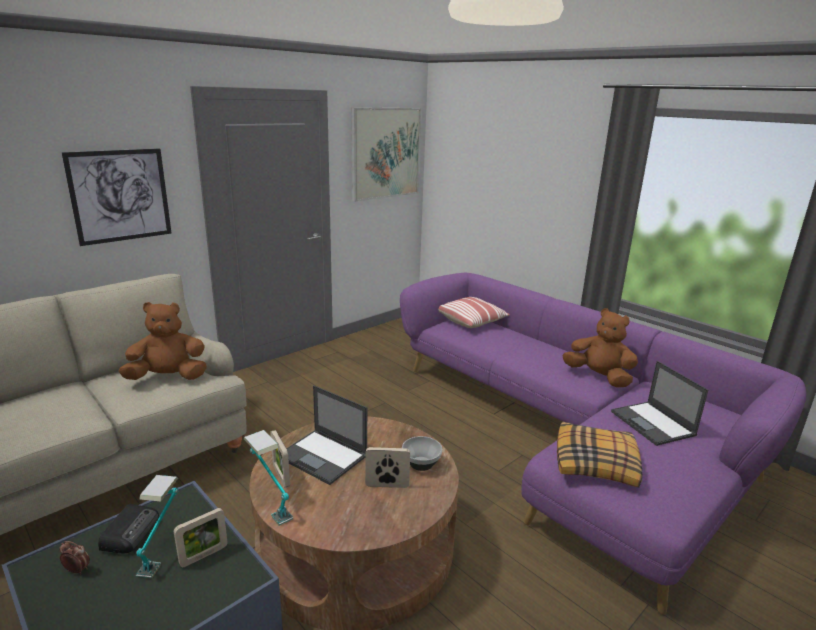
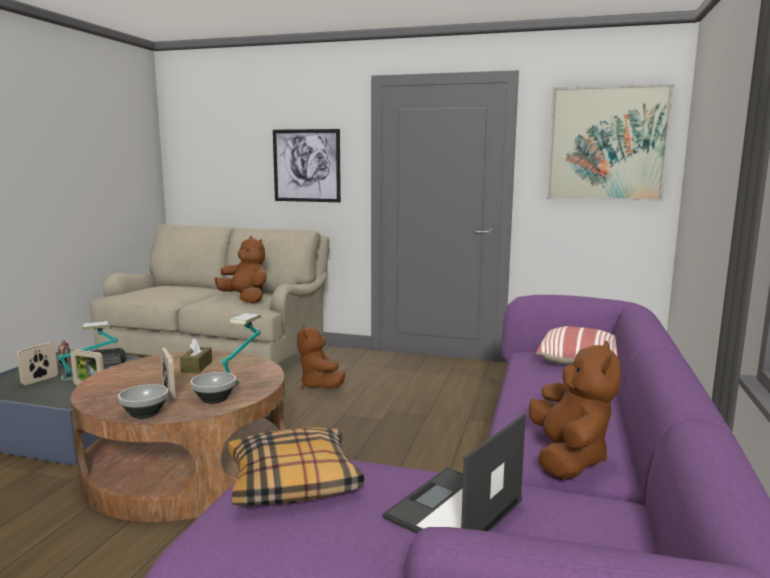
camera: 60 degrees right, 10 degrees down
table lamp [244,430,293,525] -> table lamp moved to [222,313,261,387]
picture frame [270,430,290,488] -> picture frame moved to [17,342,58,386]
laptop [286,385,367,485] -> brown tissue box [180,338,212,373]
none -> bowl [118,384,168,419]
none -> brown plush toy [297,325,345,389]

